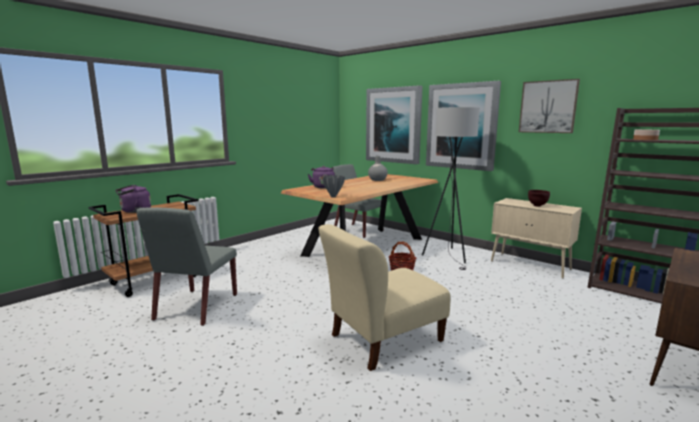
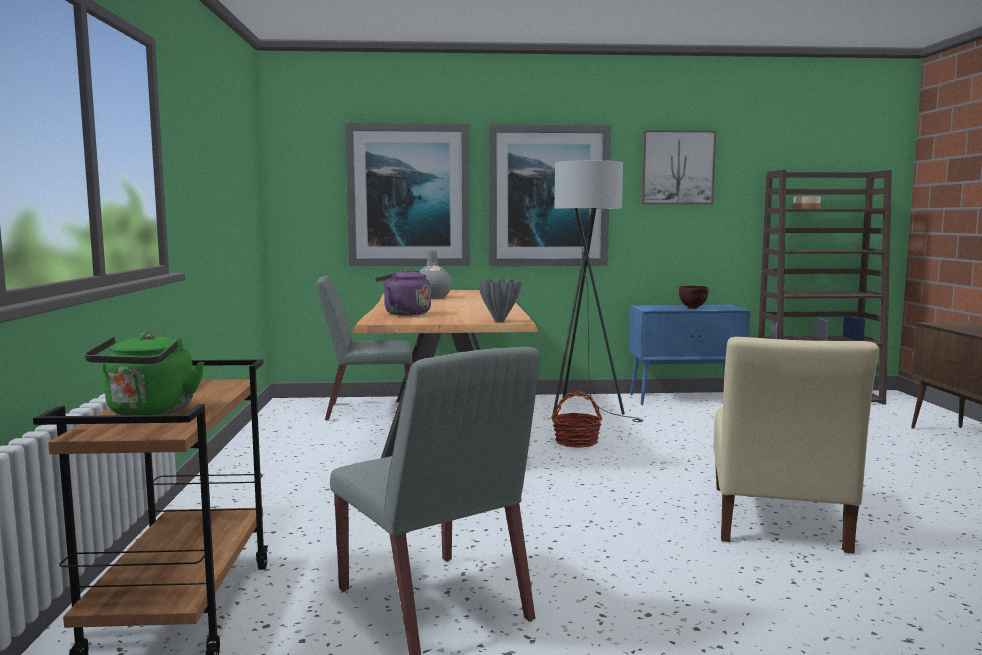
camera: 45 degrees left, 5 degrees down
purple kettle [115,185,151,213] -> green kettle [85,332,205,415]
beige cabinet [491,198,582,279] -> blue cabinet [629,305,751,405]

